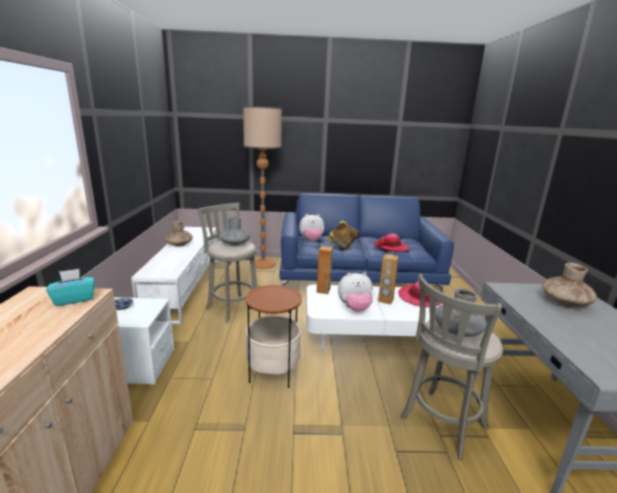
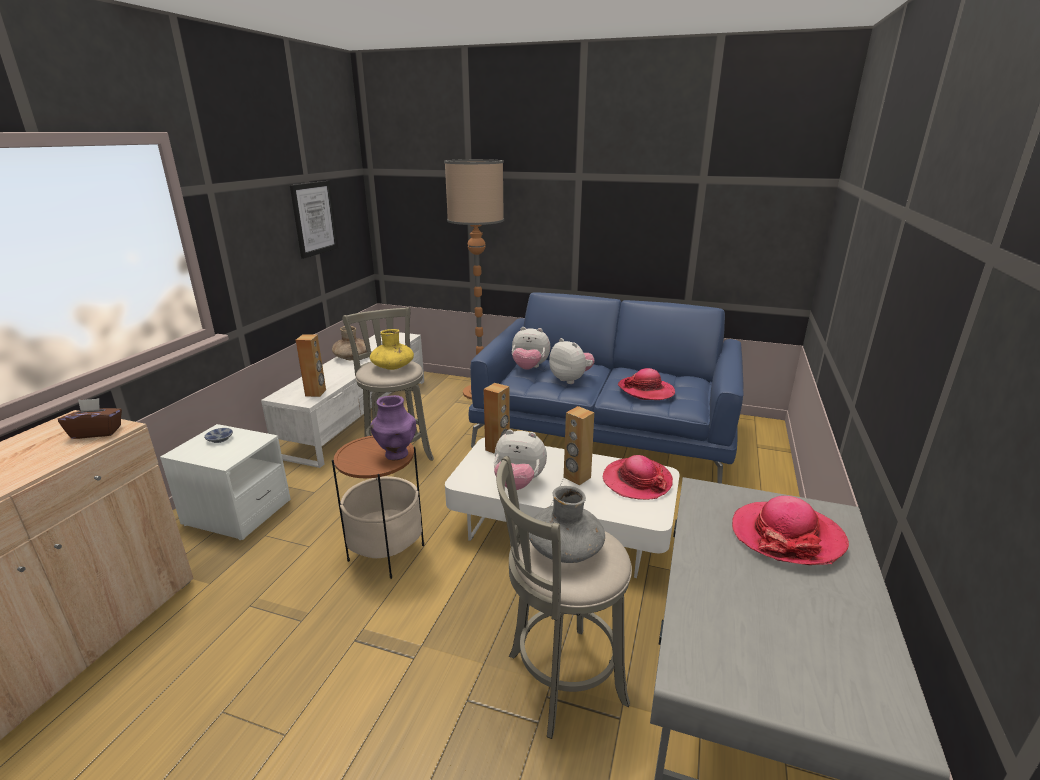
camera: 20 degrees right, 5 degrees up
turquoise tissue box [46,269,95,306] -> brown tissue box [58,398,122,439]
grey vase [219,217,250,246] -> yellow vase [370,329,414,370]
book [327,220,359,249] -> plush toy [549,338,595,384]
brown vase [543,263,597,307] -> hat [732,496,849,565]
none -> picture [290,181,338,259]
none -> brown speaker [296,334,326,397]
none -> purple vase [370,395,416,460]

